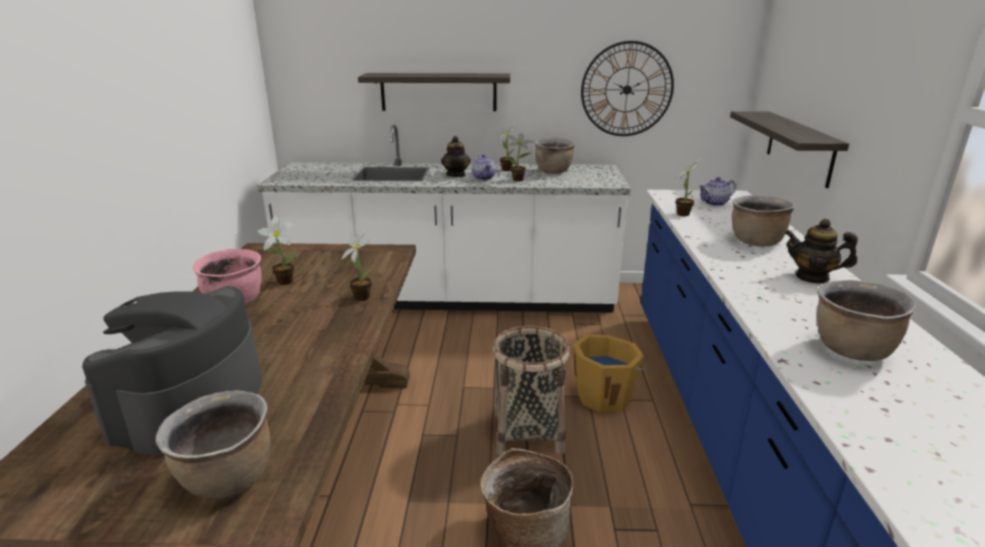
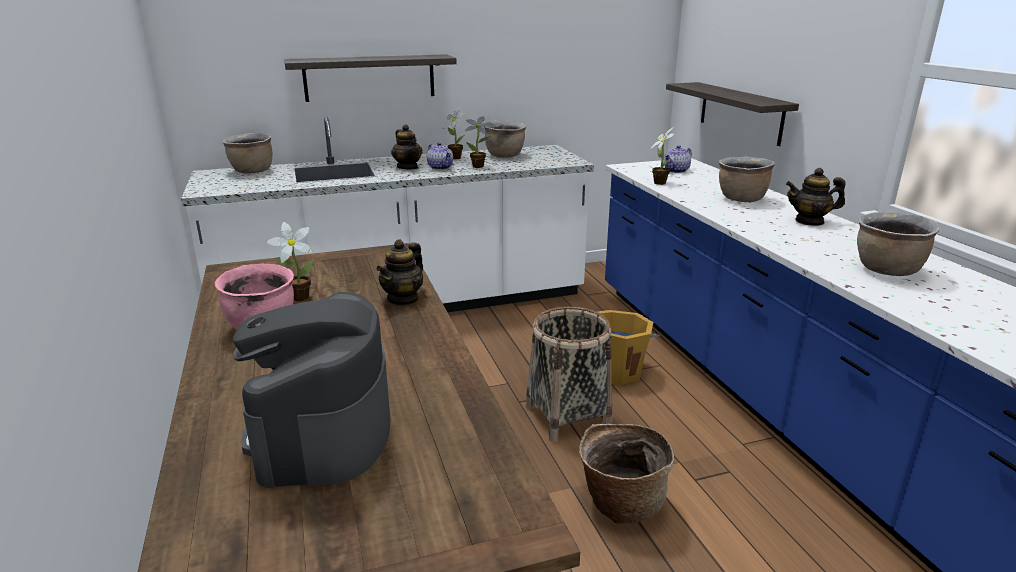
camera: 20 degrees left, 0 degrees up
brown cooking pot [155,390,270,498] -> brown cooking pot moved to [222,133,272,173]
potted plant [342,228,372,301] -> teapot [376,239,423,306]
wall clock [581,41,674,136] -> none

